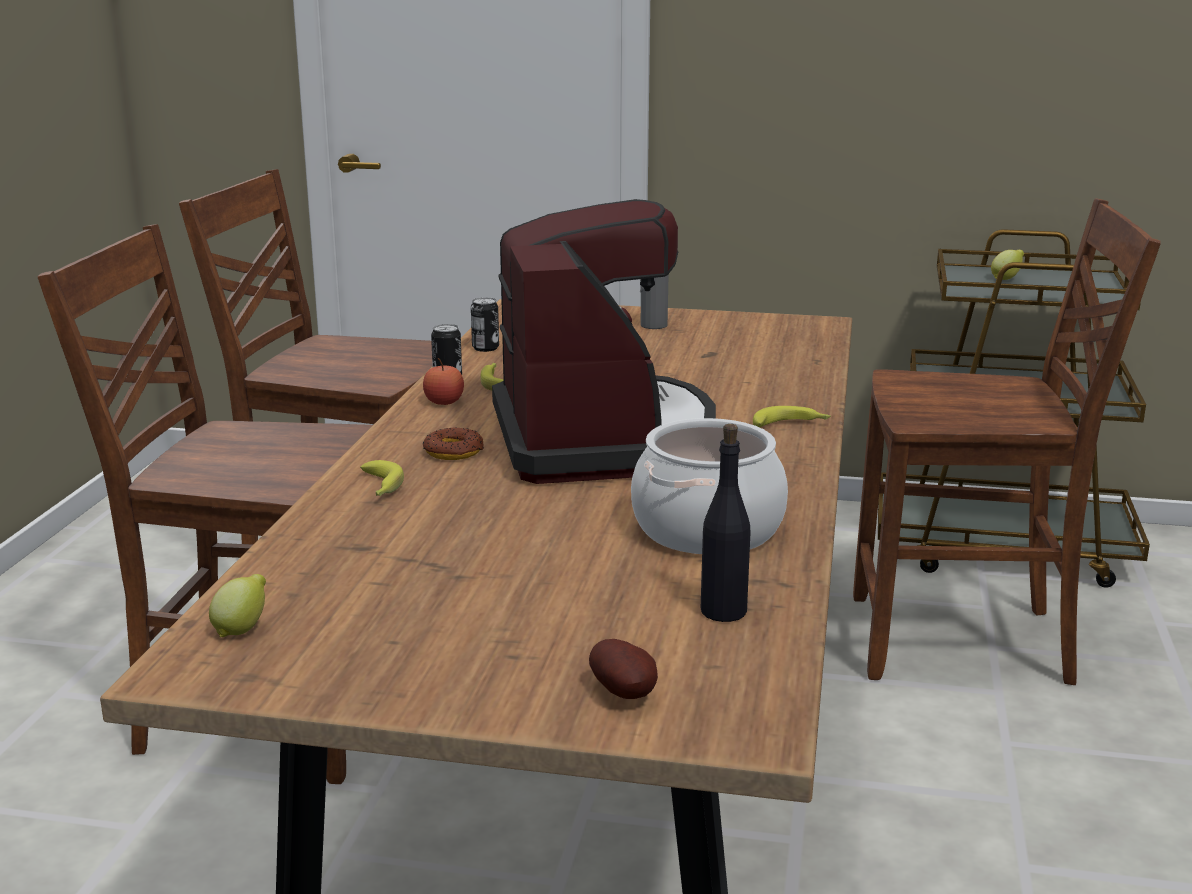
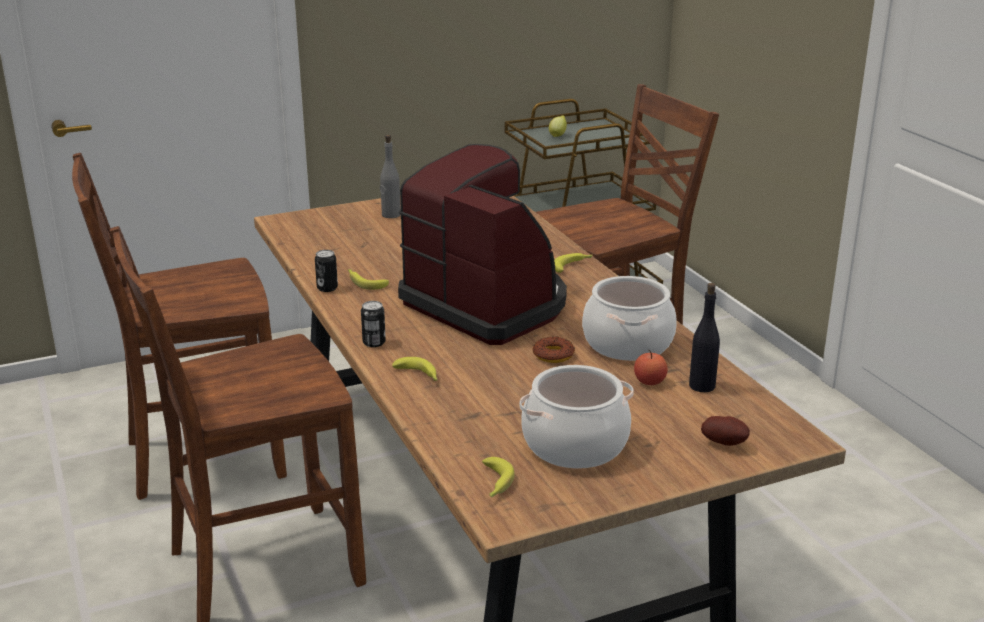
camera: 35 degrees left, 5 degrees up
lemon [209,574,266,637] -> banana [482,457,515,498]
apple [423,358,464,405] -> apple moved to [634,350,668,385]
donut [423,427,484,460] -> donut moved to [532,337,575,363]
can [471,297,499,352] -> can moved to [361,301,386,347]
none -> cooking pot [520,365,634,469]

